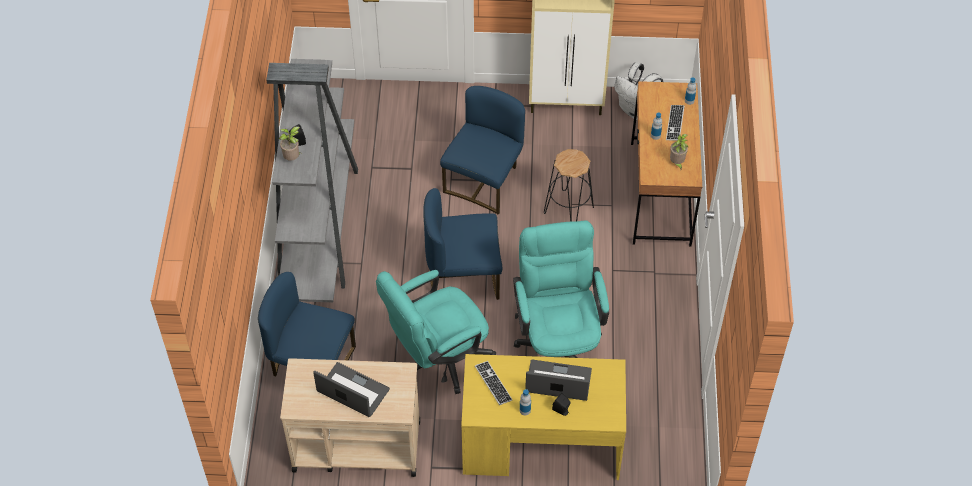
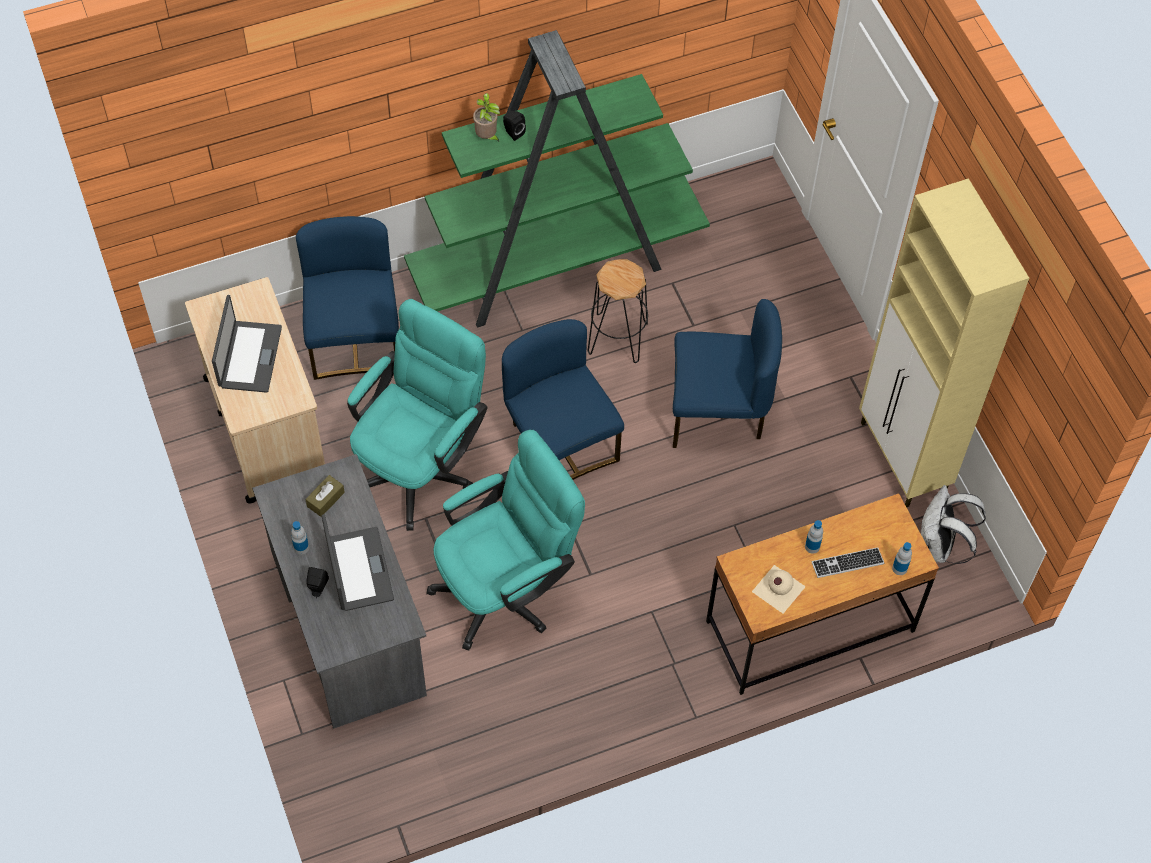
camera: 65 degrees right, 5 degrees up
grey bookcase [266,59,358,302] -> green bookcase [404,30,710,328]
turquoise office chair [376,270,496,394] -> turquoise office chair turned 90 degrees clockwise [347,299,488,531]
yellow desk [461,354,626,480] -> grey desk [252,454,427,729]
keyboard [475,361,513,405] -> brown tissue box [306,475,345,517]
black stool [544,149,594,222] -> black stool moved to [588,259,648,363]
potted plant [670,134,689,169] -> beige bottle [752,565,806,614]

